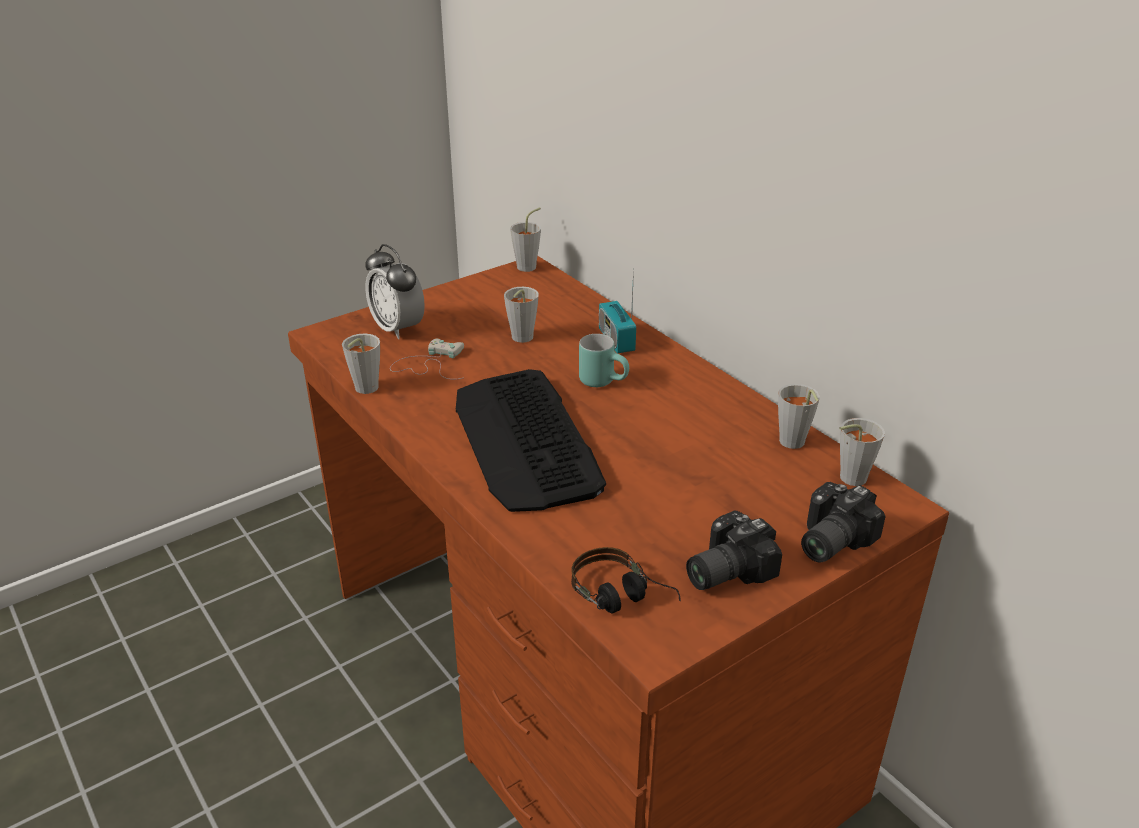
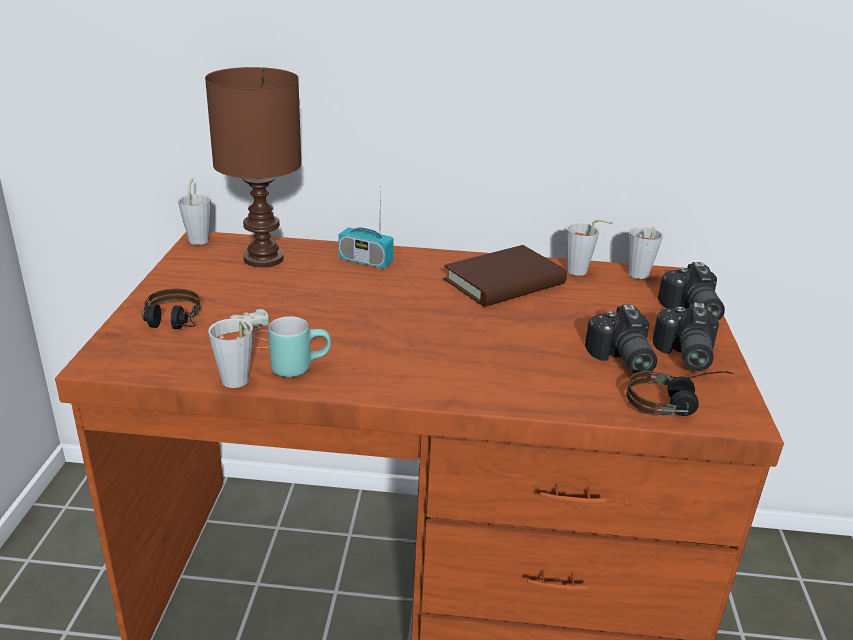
camera: 50 degrees left, 5 degrees down
alarm clock [365,244,425,339] -> headphones [142,289,201,329]
keyboard [456,369,606,512] -> none
grey cup [504,287,539,343] -> none
turquoise mug [579,334,629,387] -> turquoise mug moved to [268,316,331,377]
none -> brown table lamp [205,67,302,267]
none -> brown book [444,245,567,307]
none -> camera [585,305,657,374]

